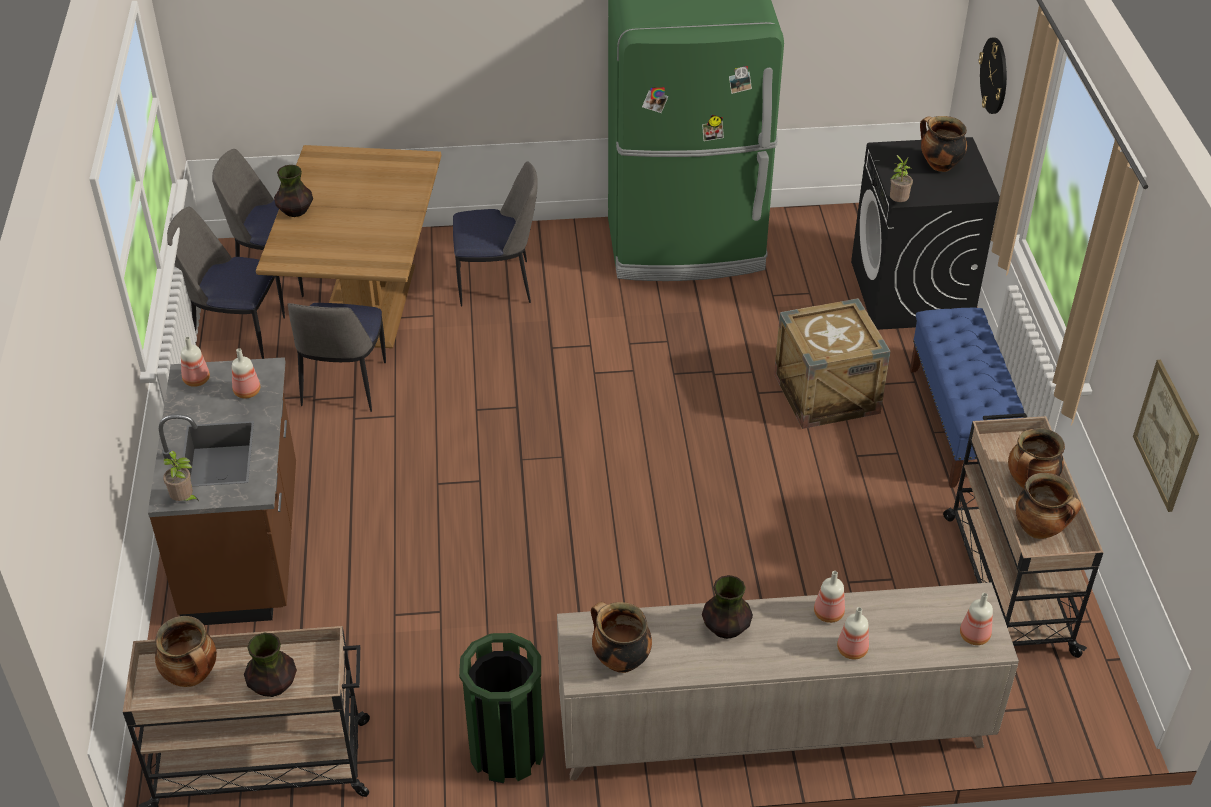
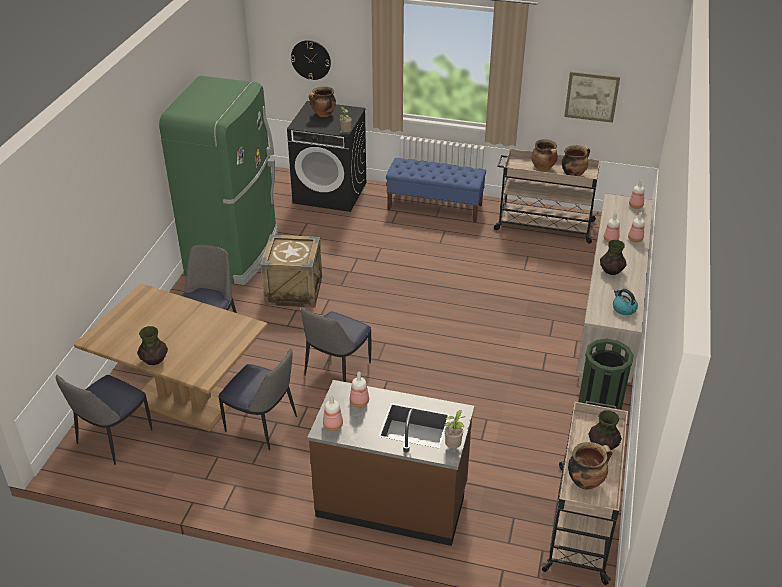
camera: 70 degrees left, 5 degrees down
chair [167,207,285,359] -> chair moved to [301,307,372,382]
cooking pot [591,602,652,673] -> kettle [613,289,638,315]
crate [774,298,891,429] -> crate moved to [260,235,322,308]

